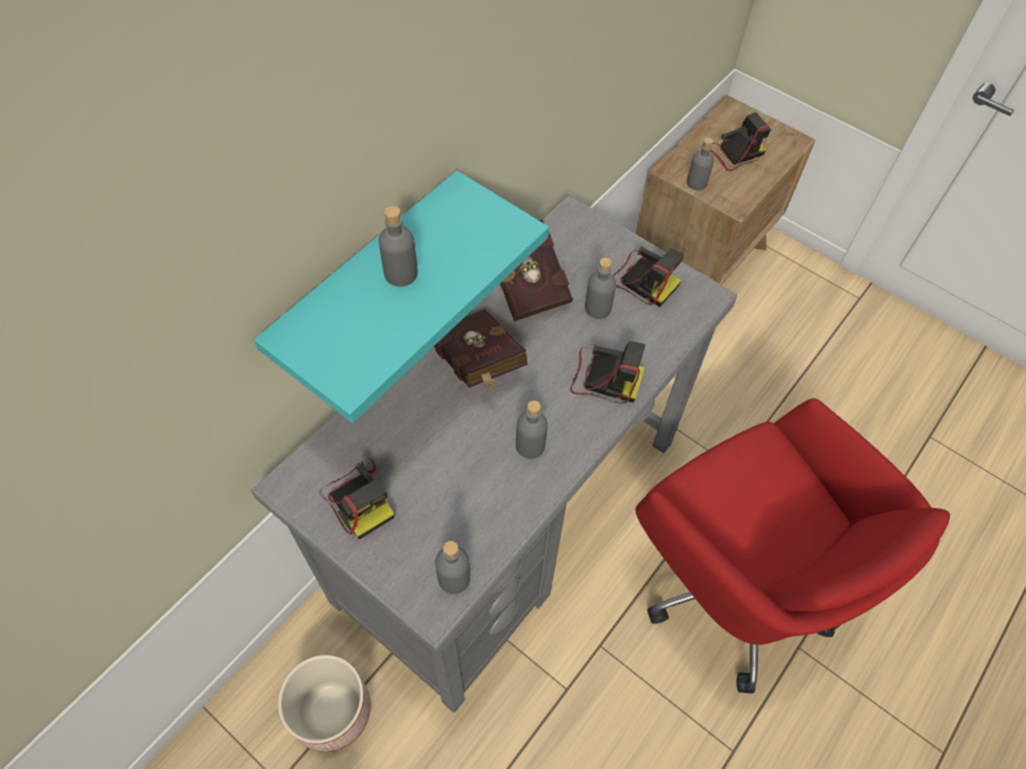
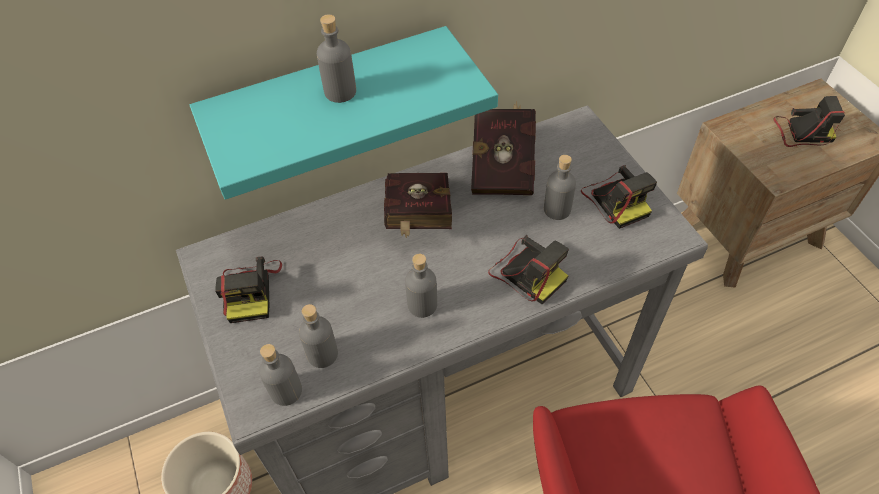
camera: 30 degrees right, 5 degrees down
grey bottle [687,138,714,190] -> grey bottle moved to [299,304,338,368]

